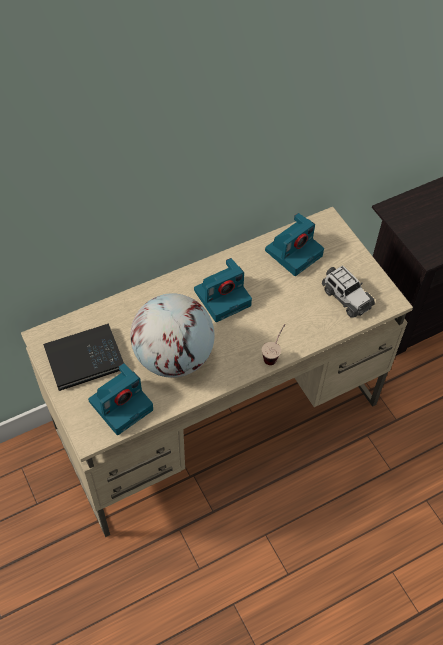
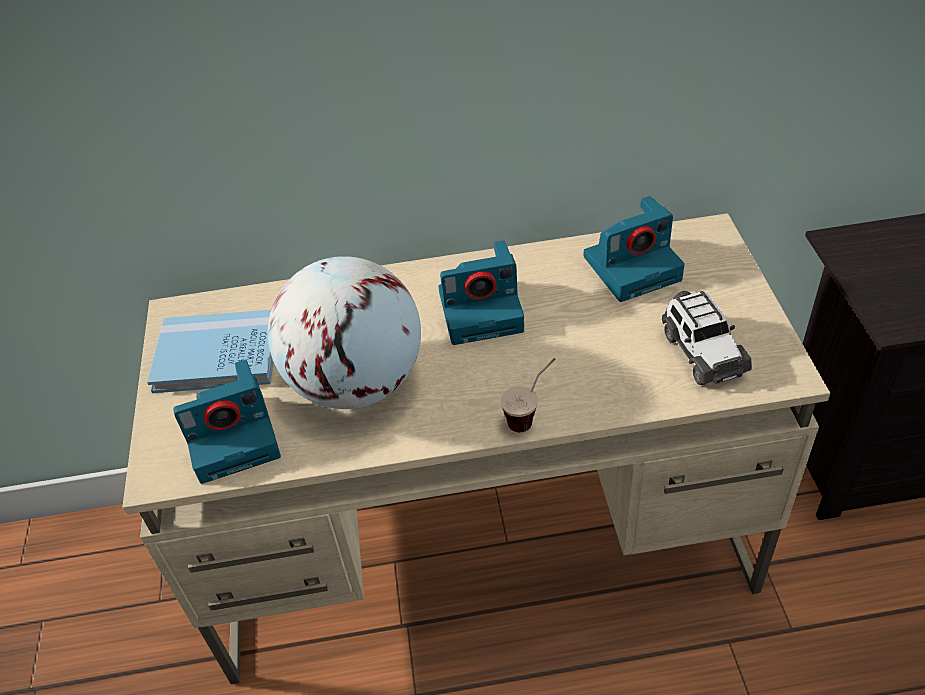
camera: 25 degrees right, 10 degrees down
black book [43,324,124,391] -> blue book [147,310,274,393]

